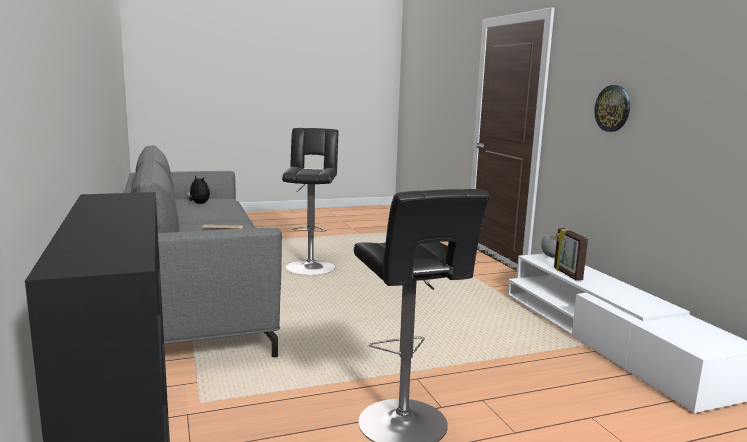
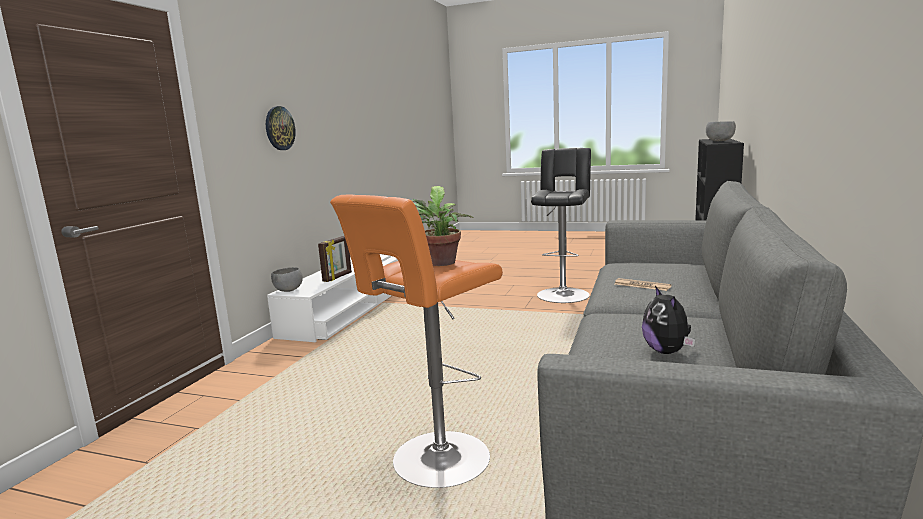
camera: 140 degrees left, 0 degrees up
black stool [282,128,338,275] -> orange stool [330,194,503,488]
none -> potted plant [412,186,474,266]
none -> grey bowl [706,121,736,142]

